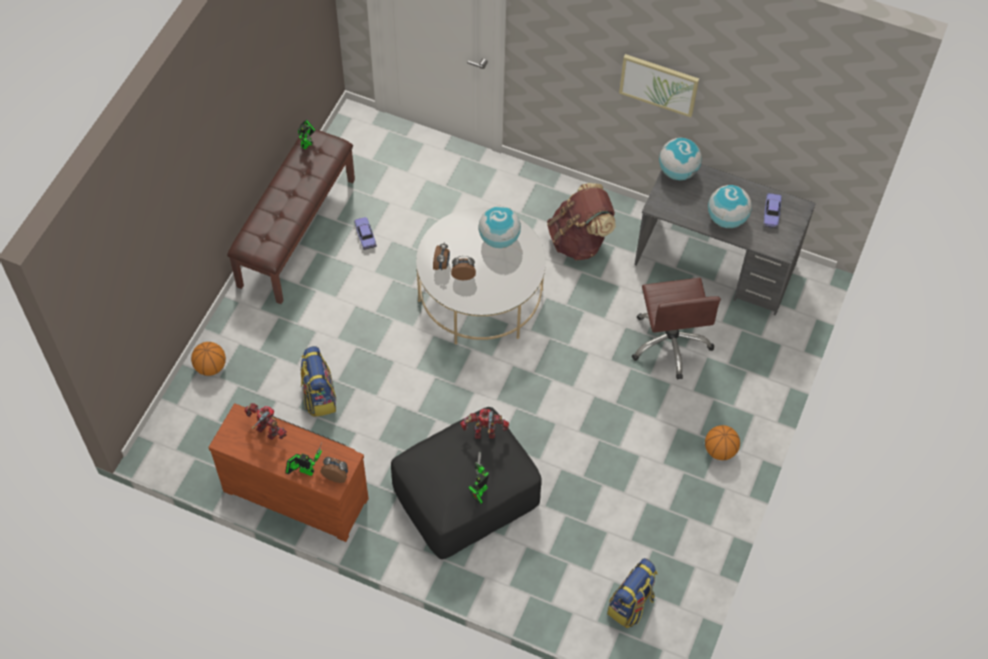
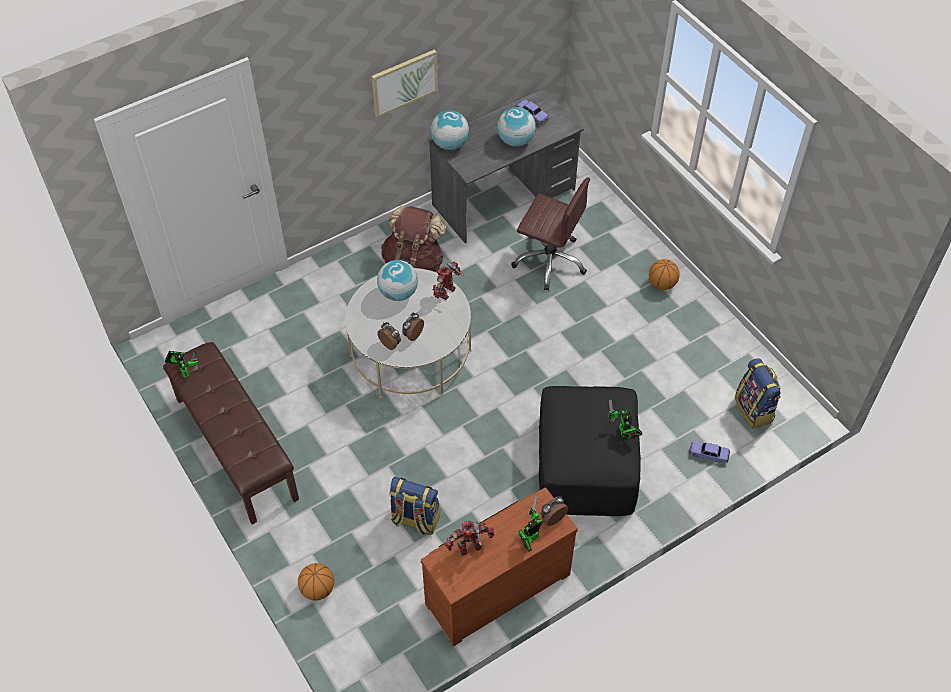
camera: 55 degrees left, 5 degrees down
toy car [354,217,377,250] -> toy car moved to [689,441,730,463]
toy robot [460,409,509,439] -> toy robot moved to [432,262,464,300]

